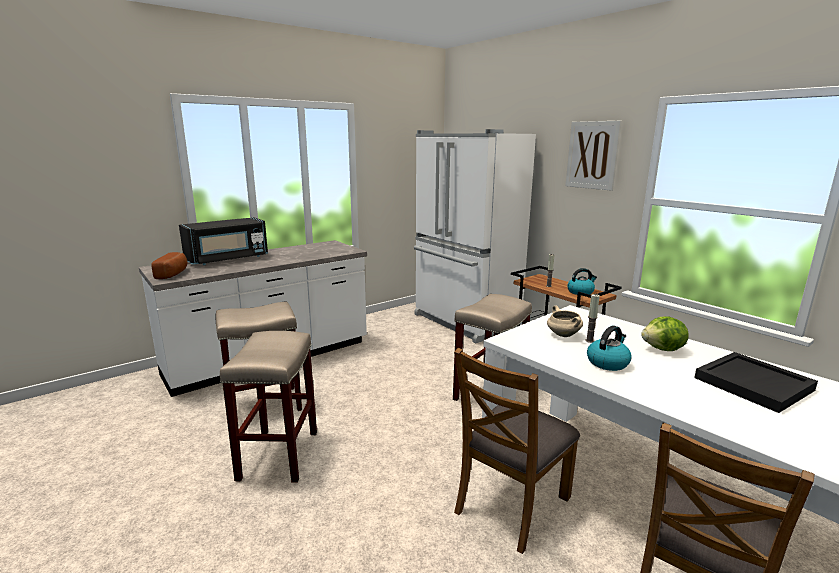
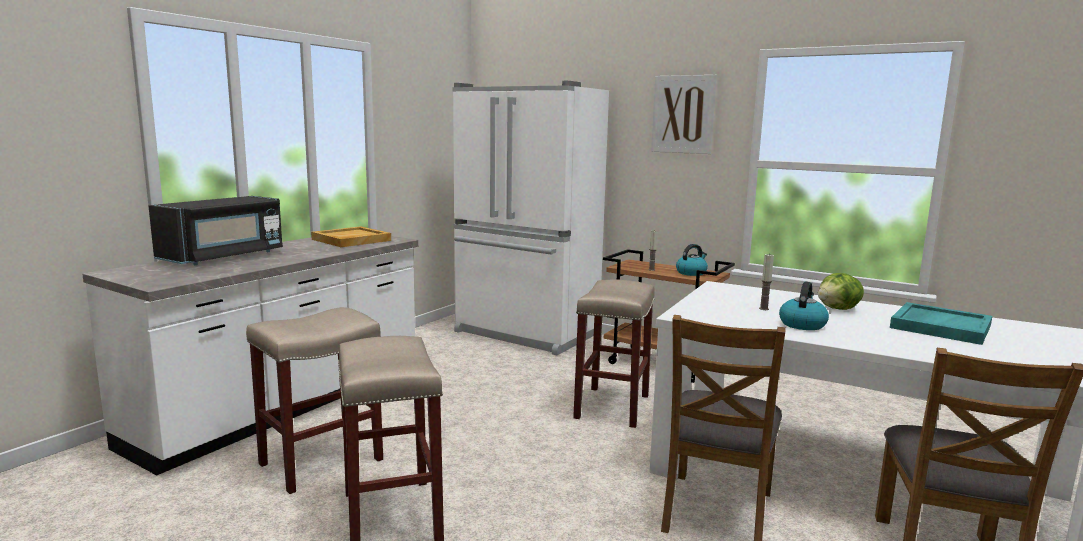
camera: 20 degrees left, 5 degrees down
bread [151,252,188,279] -> none
beige cooking pot [547,306,583,337] -> none
black tray [694,352,818,413] -> turquoise tray [890,302,992,345]
none -> beige tray [311,226,391,247]

